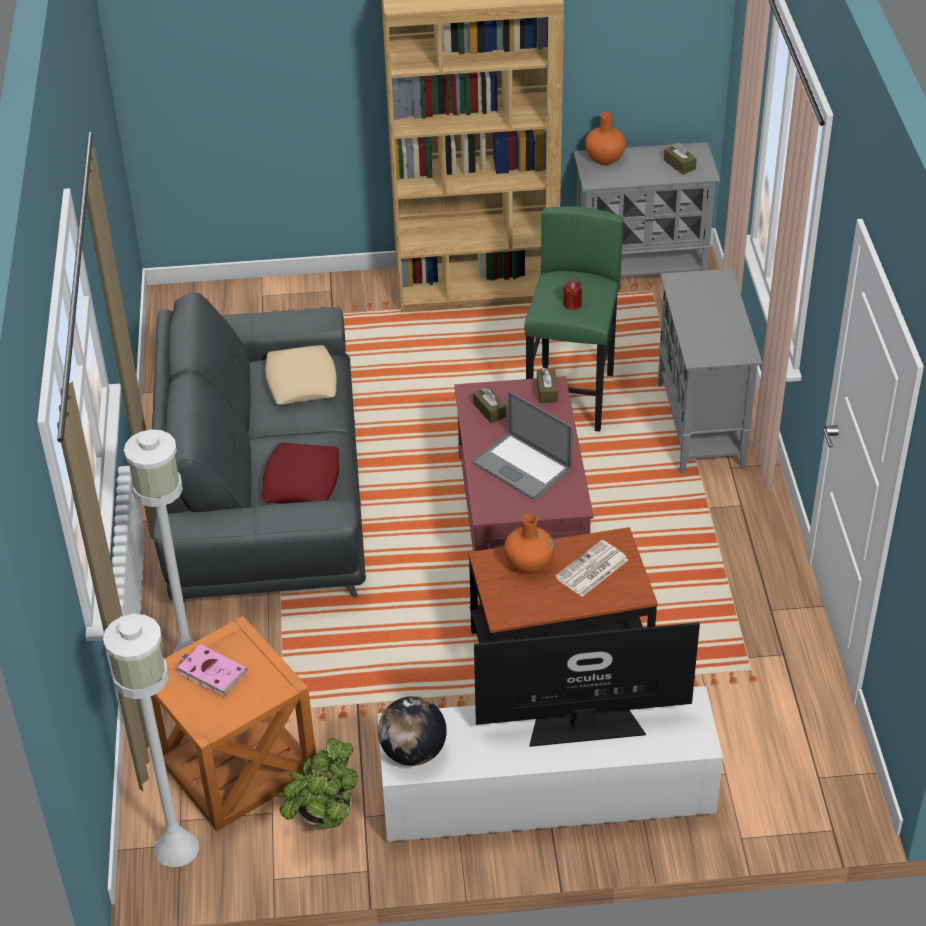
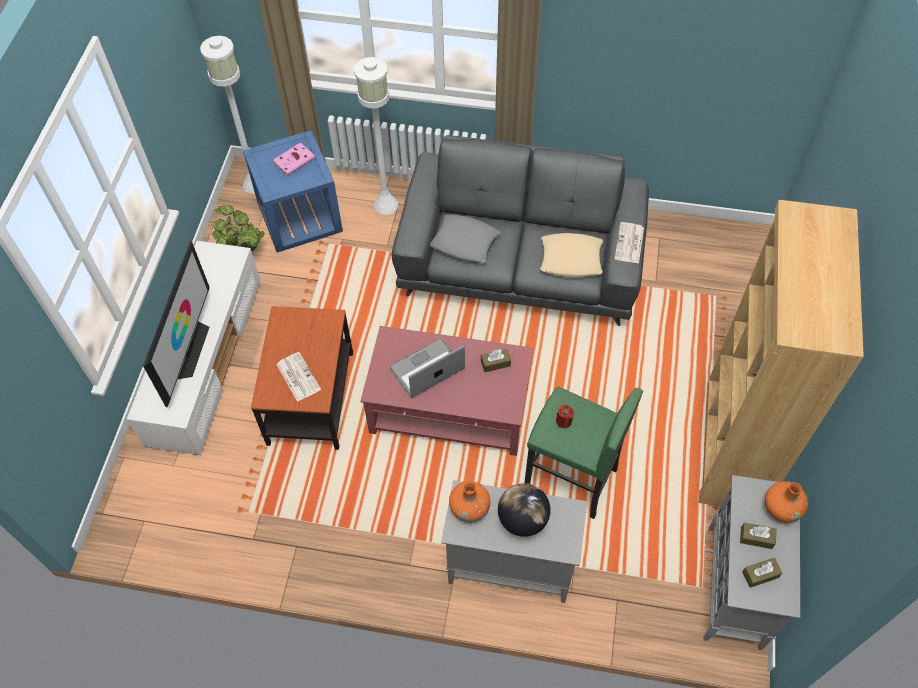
camera: 105 degrees right, 15 degrees up
orange side table [151,616,316,831] -> blue side table [243,130,343,253]
red pillow [262,442,339,504] -> grey pillow [430,214,501,263]
globe [378,696,447,766] -> globe moved to [498,483,551,537]
orange vase [504,514,555,574] -> orange vase moved to [449,481,490,522]
brown tissue box [537,368,558,403] -> brown tissue box moved to [740,522,776,549]
none -> newspaper [615,222,644,264]

